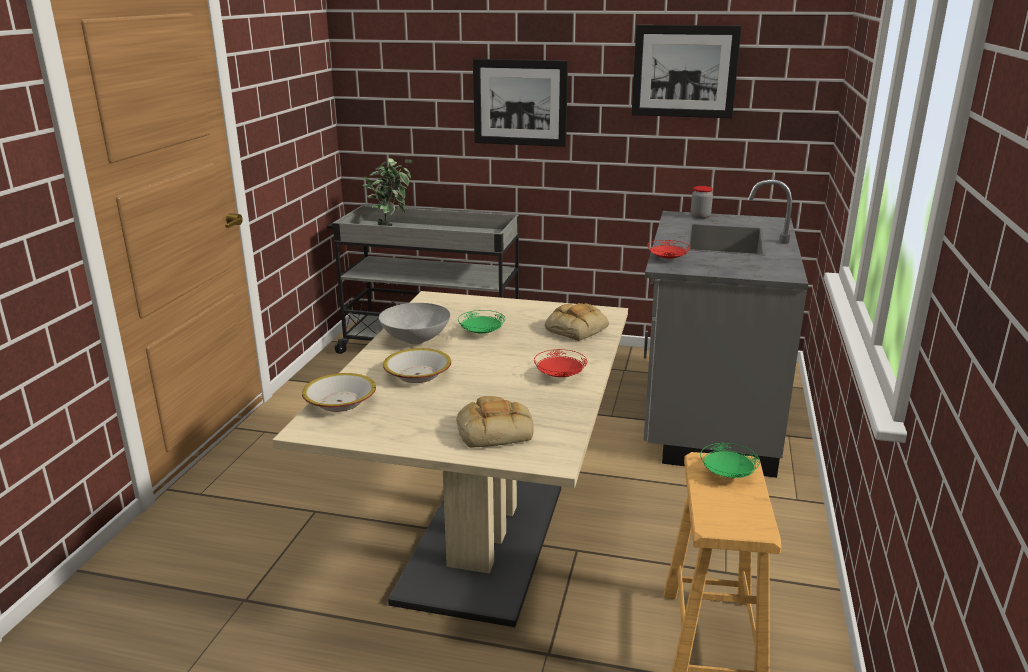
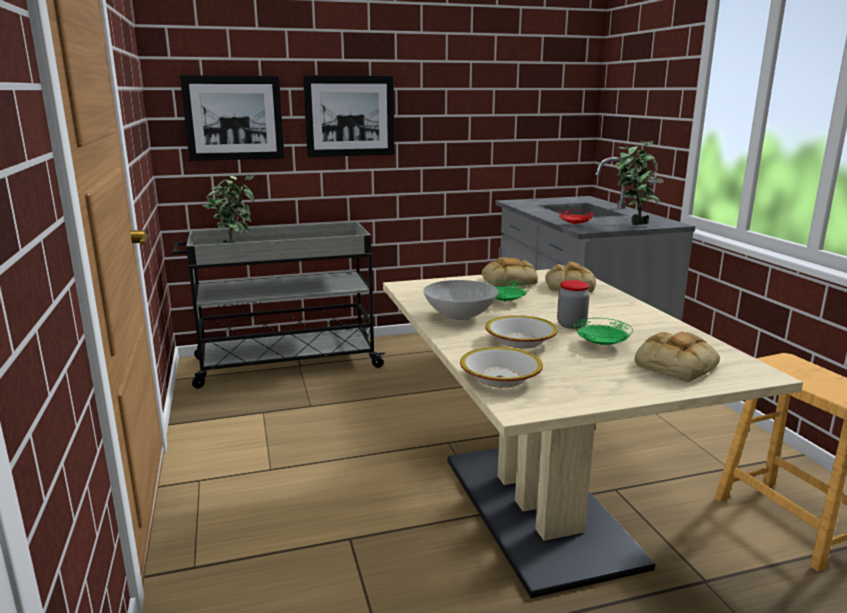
camera: 30 degrees left, 5 degrees down
red plate [534,349,587,377] -> none
picture [632,25,742,118] -> picture moved to [180,75,284,161]
jar [691,186,713,219] -> jar moved to [557,280,590,329]
green plate [700,443,760,478] -> green plate moved to [574,318,633,345]
none -> bread [482,257,538,287]
none -> potted plant [614,141,664,225]

